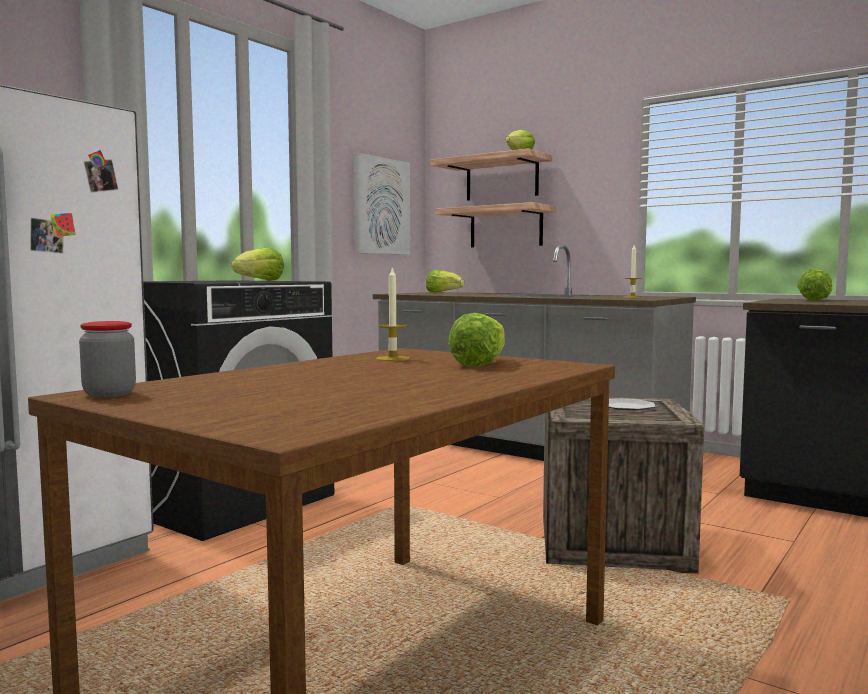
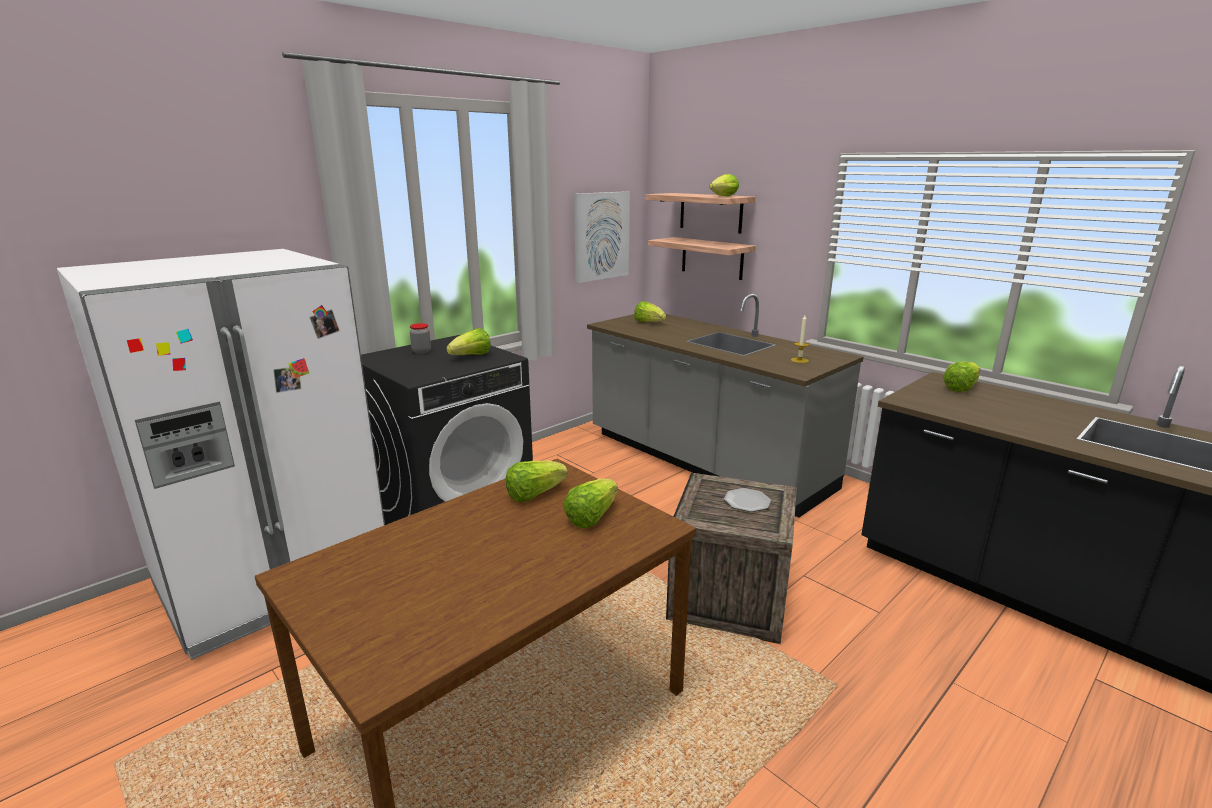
camera: 10 degrees right, 15 degrees up
jar [79,321,136,397] -> jar moved to [410,323,431,354]
candle [376,267,410,361] -> lettuce [506,460,568,502]

